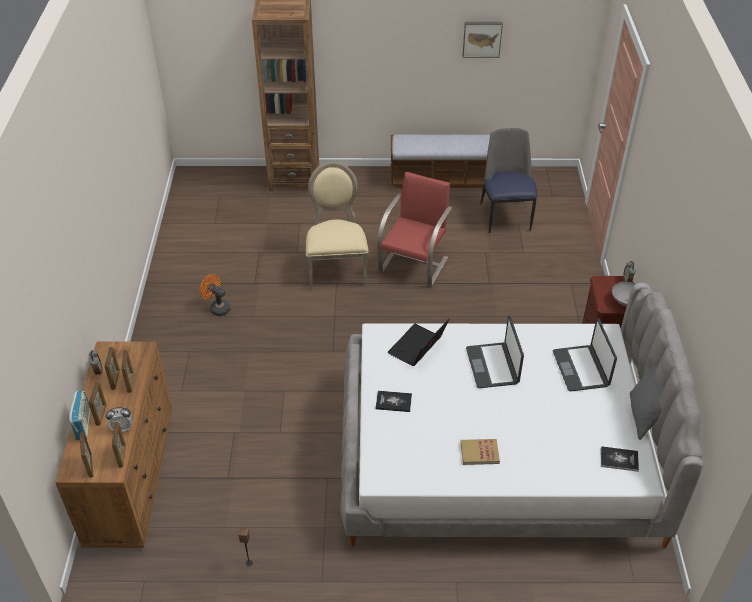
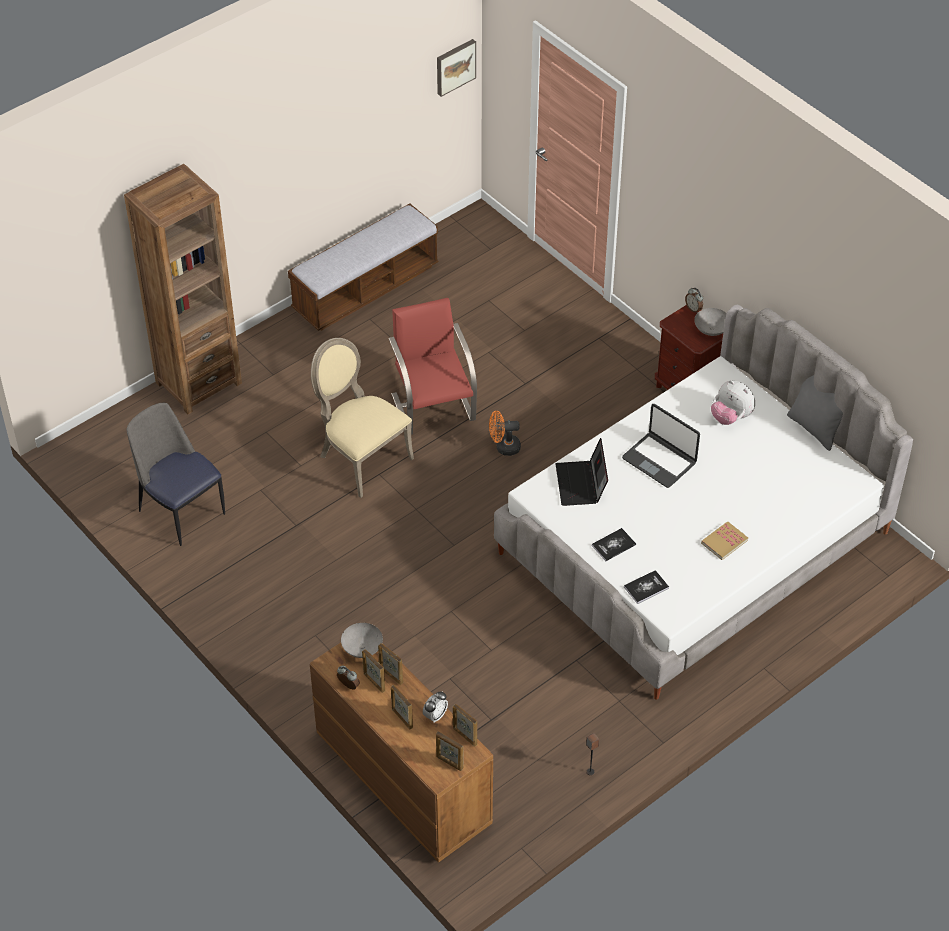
camera: 40 degrees left, 5 degrees up
radio [69,391,91,440] -> none
orange fan [199,274,231,316] -> orange fan moved to [489,411,521,456]
picture [463,22,503,58] -> picture moved to [437,39,476,97]
chair [480,128,537,233] -> chair moved to [126,403,225,546]
laptop [553,318,617,392] -> plush toy [711,380,755,425]
book [601,446,639,472] -> book moved to [624,570,669,604]
none -> grey bowl [341,623,383,658]

